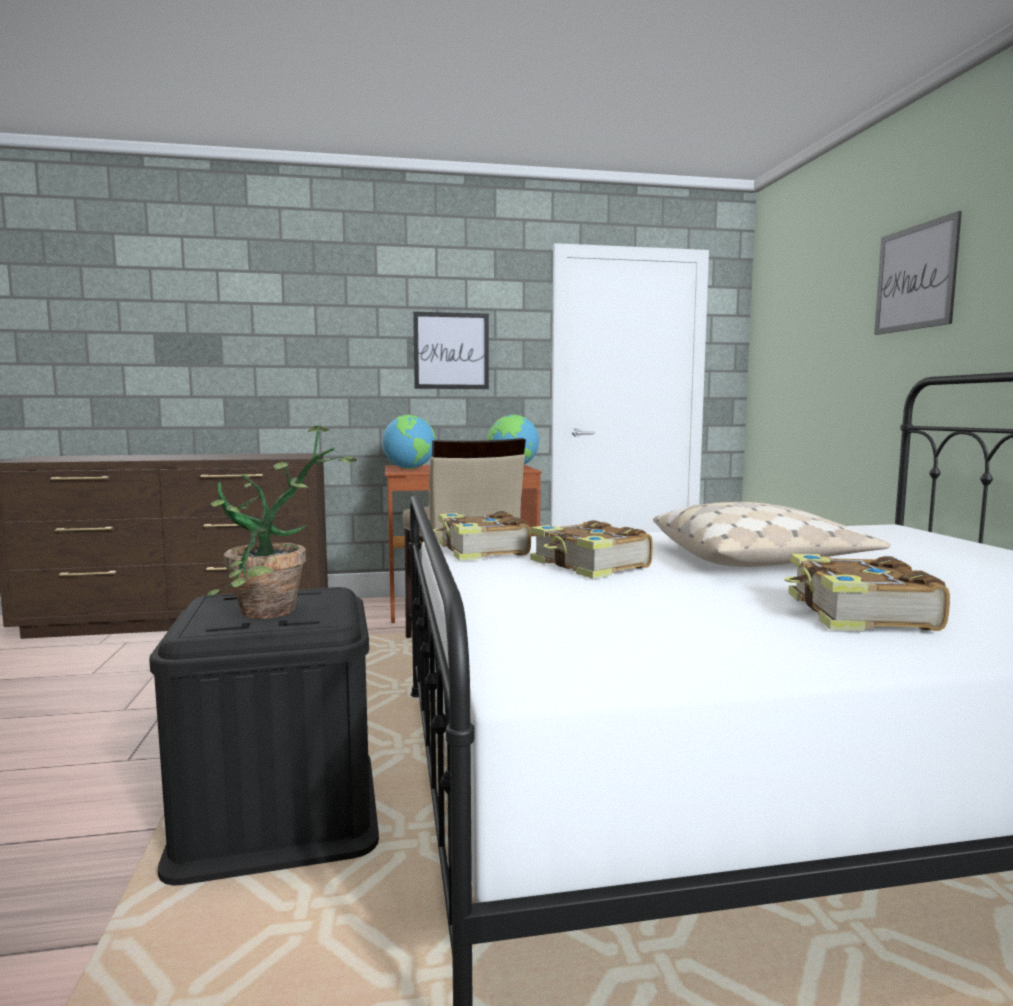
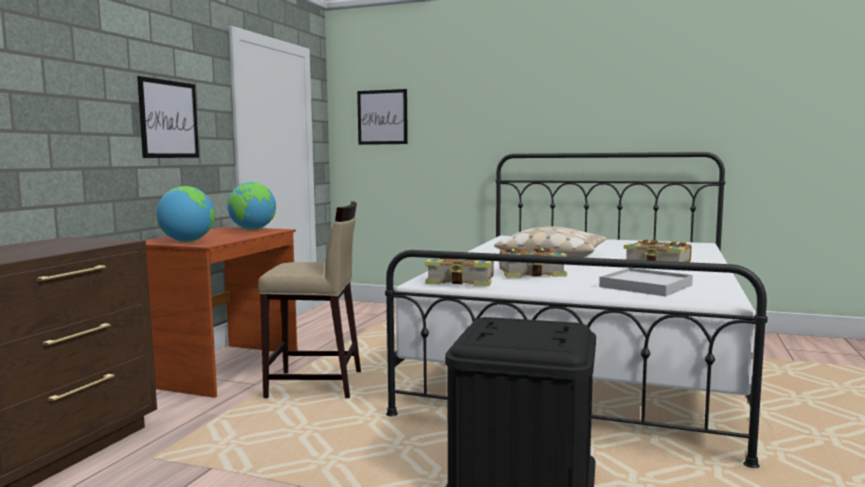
camera: 60 degrees left, 0 degrees up
potted plant [207,425,357,619] -> none
picture [874,211,962,335] -> picture moved to [357,89,408,145]
none -> white tray [599,268,693,296]

